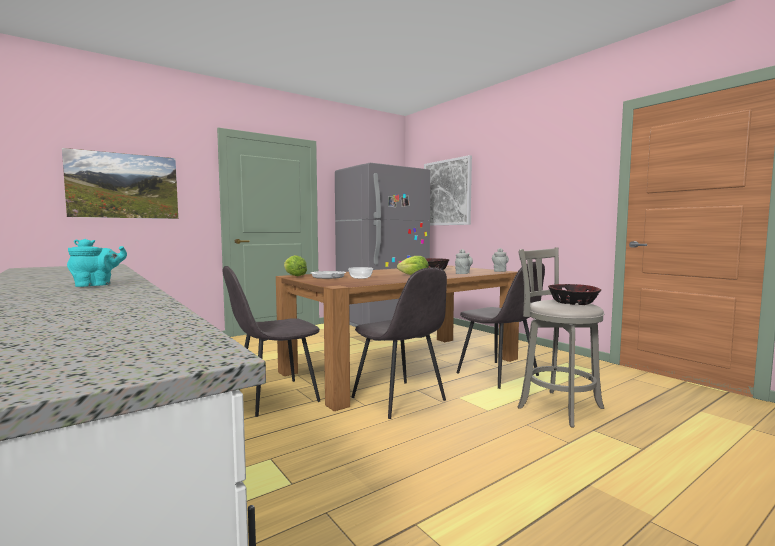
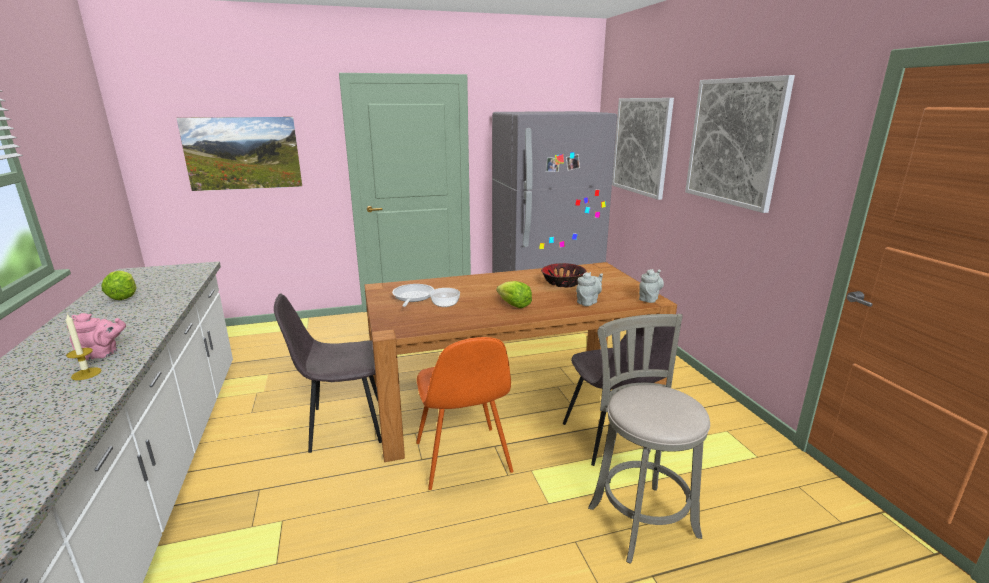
camera: 20 degrees right, 15 degrees up
turquoise teapot [67,239,127,287] -> pink teapot [67,313,126,360]
lettuce [284,255,307,276] -> lettuce moved to [102,271,136,300]
grey chair [352,268,447,419] -> orange chair [416,337,513,490]
bowl [548,284,601,305] -> none
none -> candle [66,314,102,380]
none -> picture [685,75,795,213]

